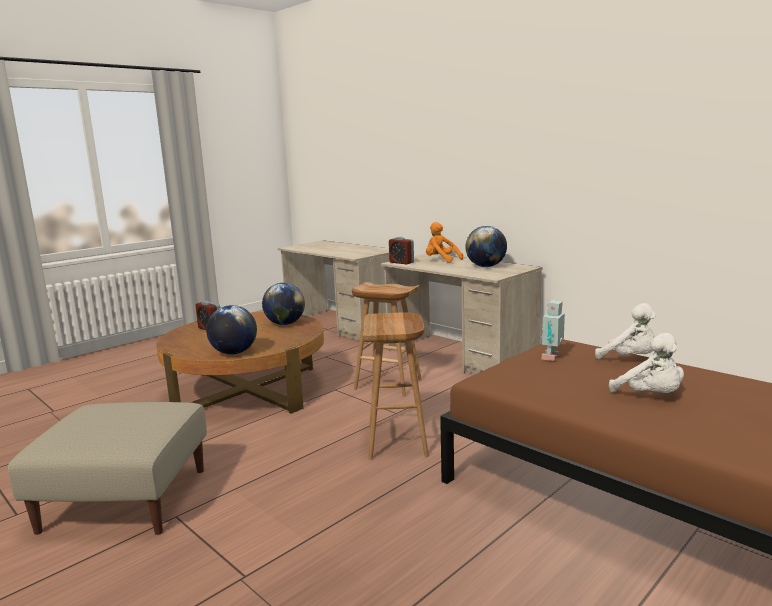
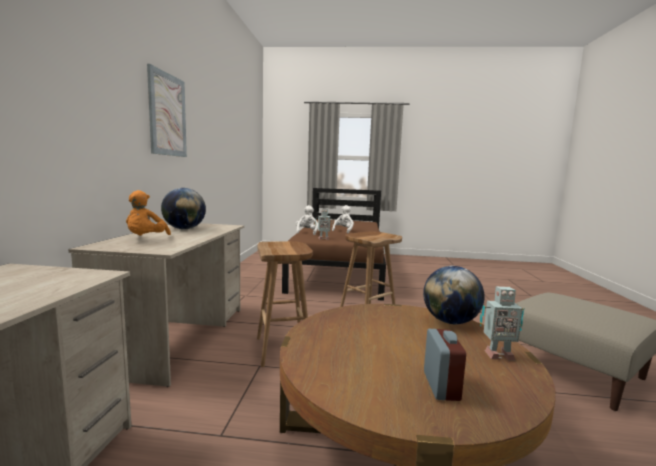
camera: 130 degrees left, 5 degrees down
globe [262,283,305,325] -> none
alarm clock [389,237,414,265] -> none
none -> picture [147,64,187,157]
none -> toy robot [480,286,524,361]

